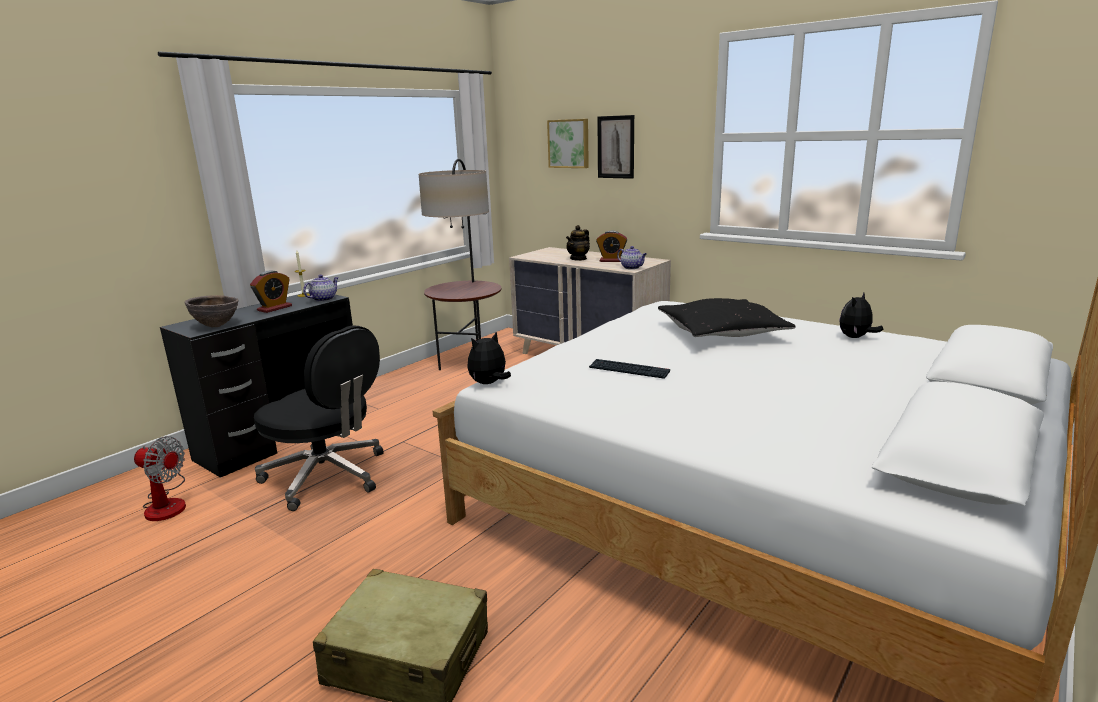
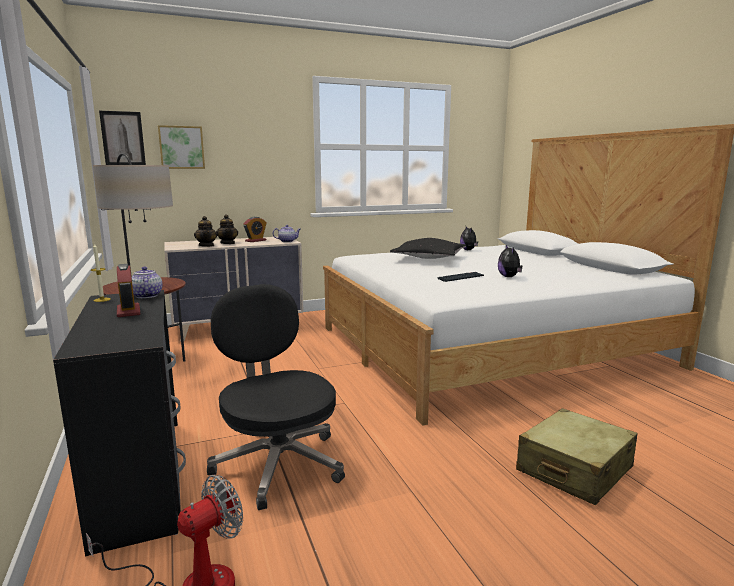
camera: 60 degrees left, 5 degrees down
brown bowl [185,295,239,328] -> none
black office chair [254,325,384,511] -> black office chair turned 90 degrees counterclockwise [207,284,345,510]
plush toy [467,331,511,384] -> plush toy moved to [498,245,522,277]
picture [597,115,634,179] -> picture moved to [99,111,146,165]
none -> teapot [194,216,217,247]

